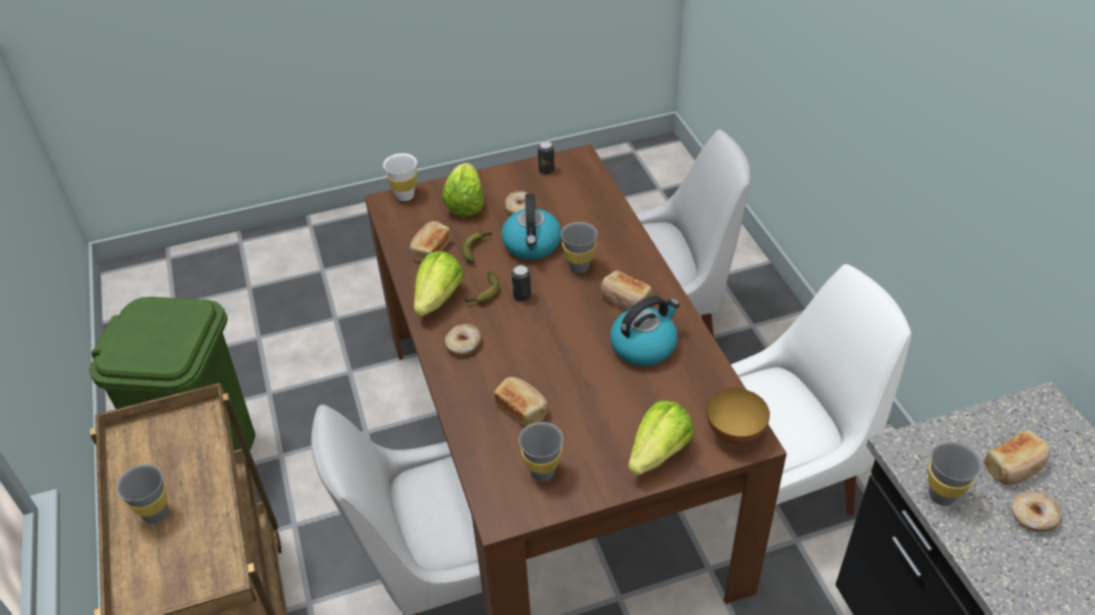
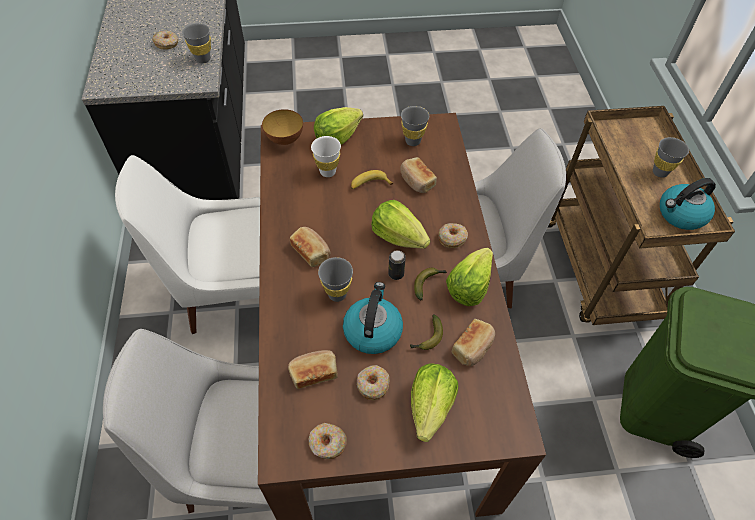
camera: 170 degrees left, 10 degrees up
white cup [383,153,417,201] -> white cup moved to [311,136,341,177]
can [538,141,555,175] -> donut [309,423,346,459]
kettle [610,296,680,366] -> kettle moved to [660,178,716,230]
bread [984,431,1050,485] -> bread moved to [288,350,338,389]
none -> banana [351,170,393,189]
none -> lettuce [371,200,430,249]

